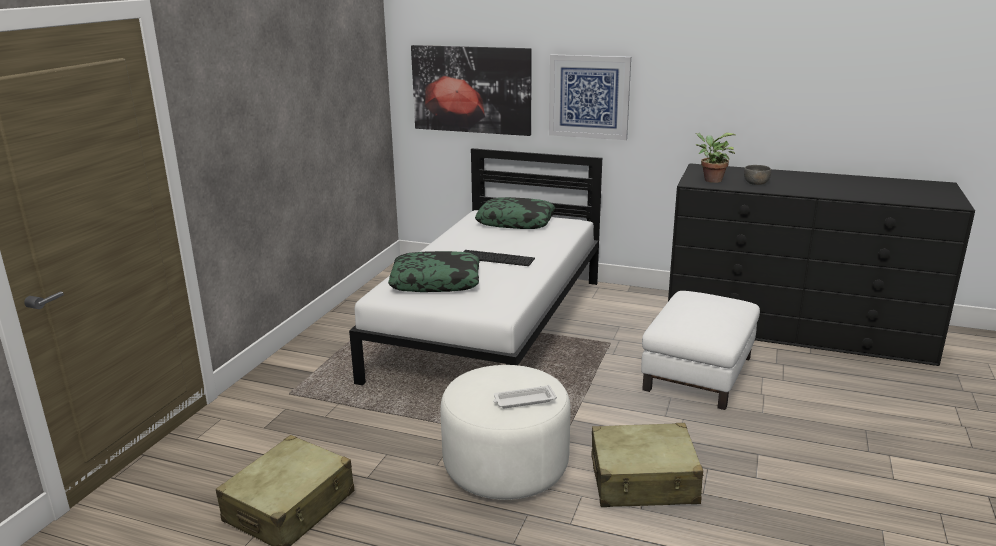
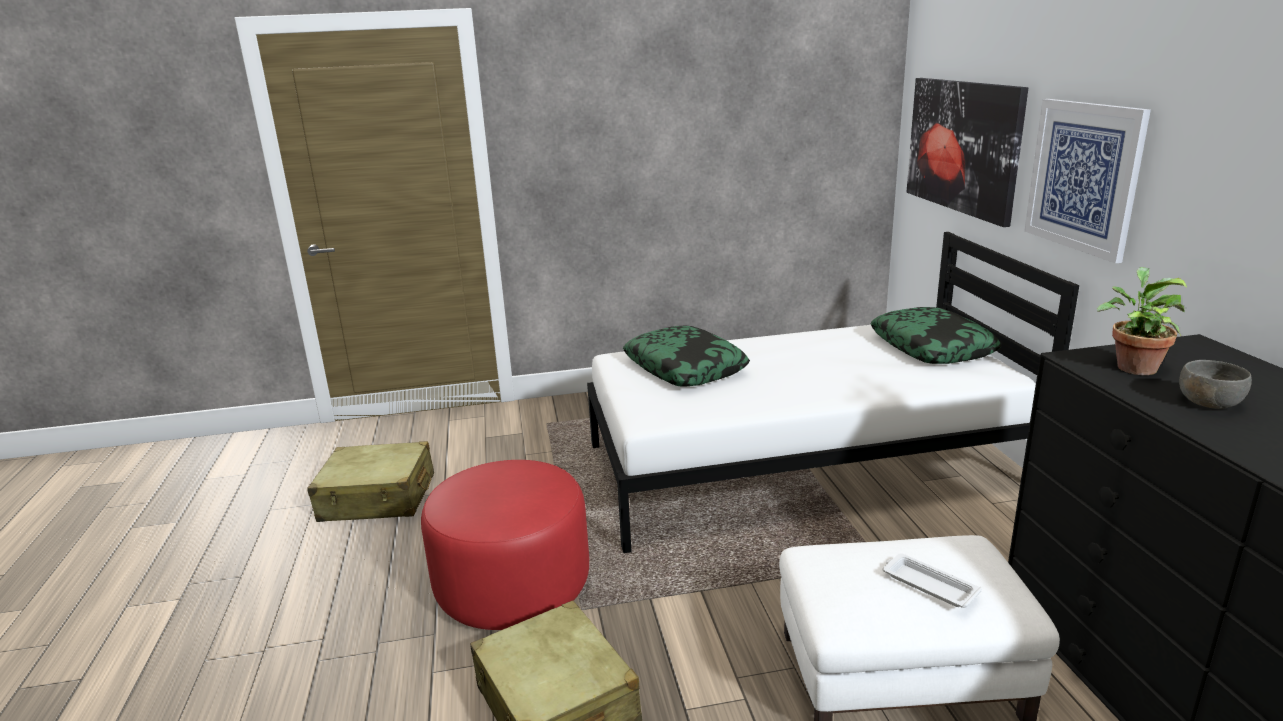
camera: 60 degrees right, 0 degrees up
white ottoman [440,365,571,500] -> red ottoman [421,460,589,630]
keyboard [463,250,535,266] -> none
white tray [493,385,557,408] -> white tray moved to [883,553,982,608]

